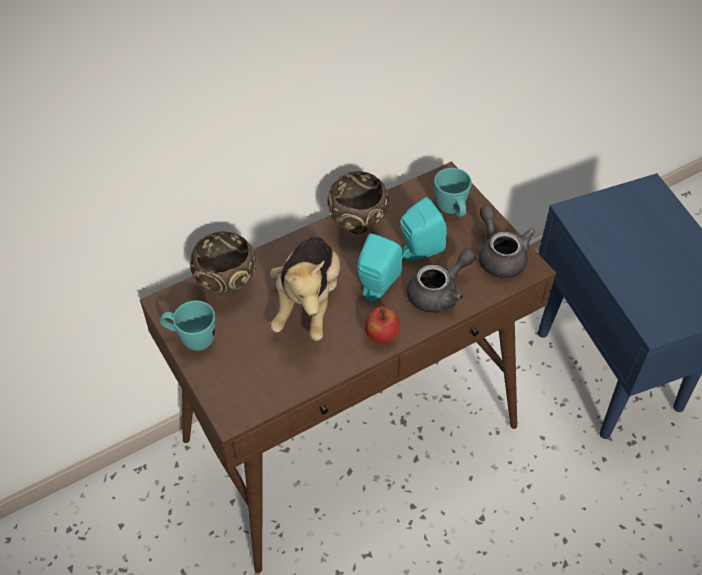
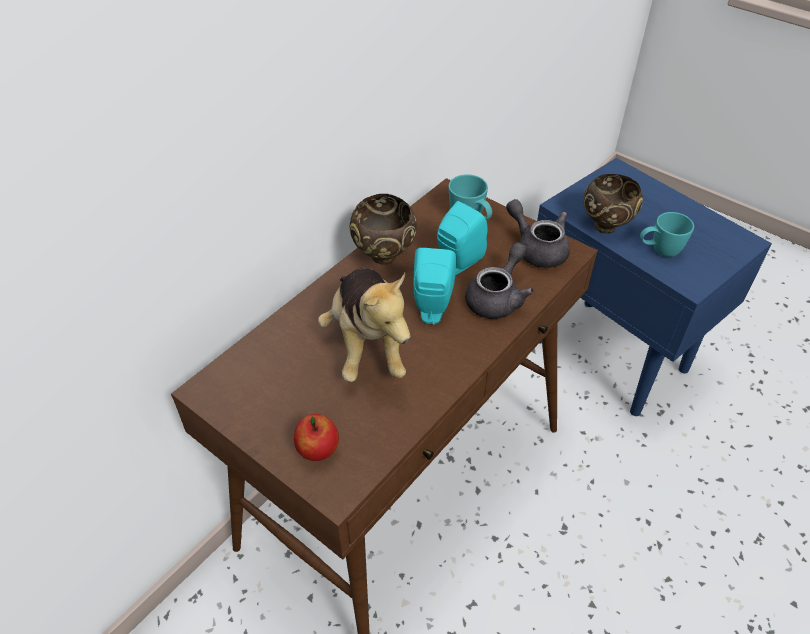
camera: 20 degrees left, 5 degrees down
turquoise mug [160,300,216,351] -> turquoise mug moved to [640,212,694,257]
brown bowl [190,232,256,296] -> brown bowl moved to [583,174,643,233]
apple [365,306,400,343] -> apple moved to [294,414,339,461]

